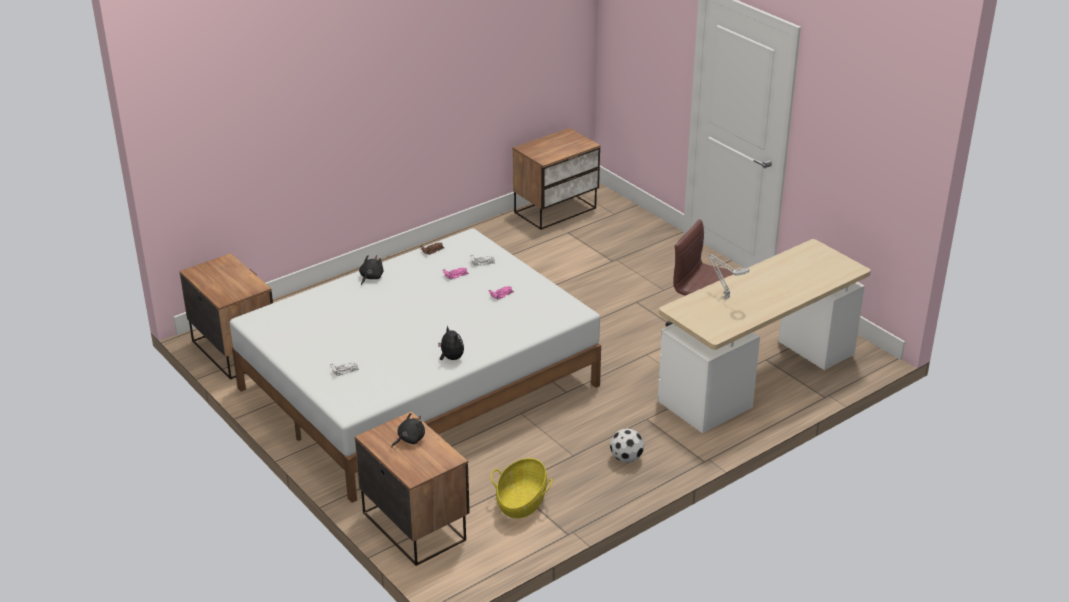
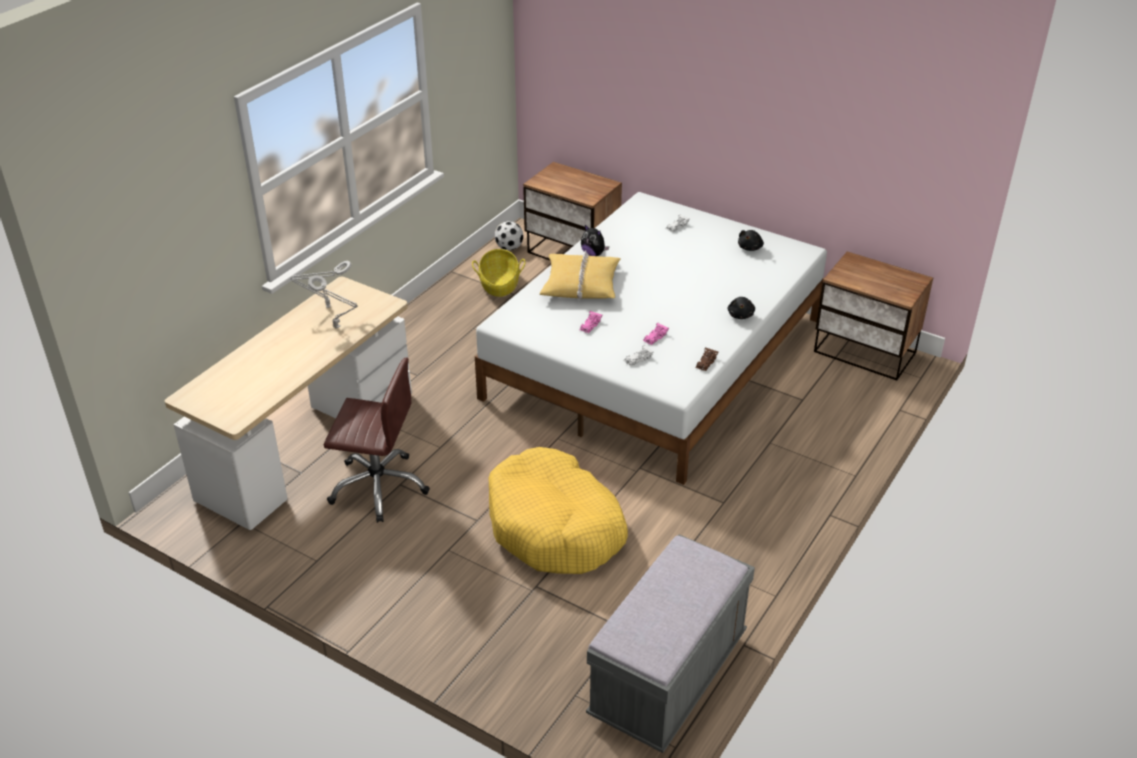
camera: 160 degrees right, 5 degrees up
black plush toy [391,413,425,448] -> black plush toy moved to [738,230,764,251]
nightstand [513,128,601,230] -> grey bench [586,534,755,753]
football [610,428,644,463] -> football moved to [495,221,523,250]
none -> grey table lamp [290,261,352,308]
none -> yellow dog bed [489,447,628,574]
none -> yellow pillow [540,250,621,299]

